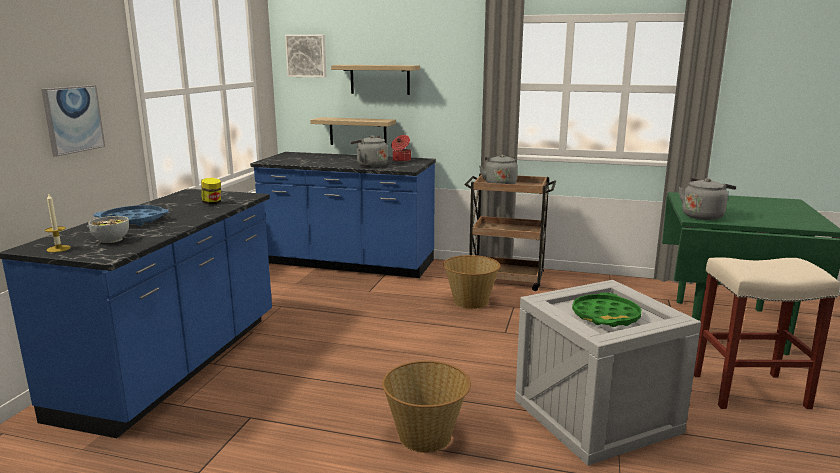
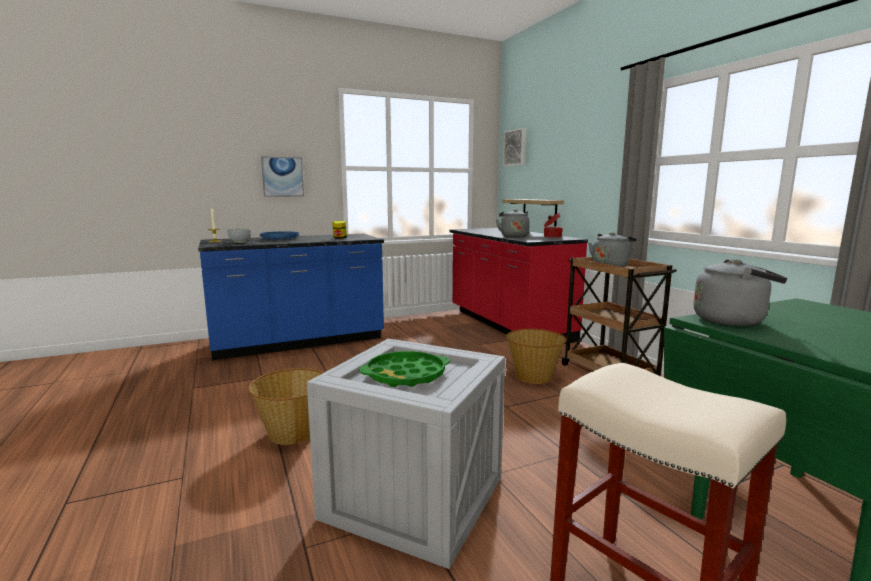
camera: 50 degrees right, 5 degrees down
blue counter [250,152,436,278] -> red counter [449,228,588,344]
shelf [331,65,420,95] -> none

